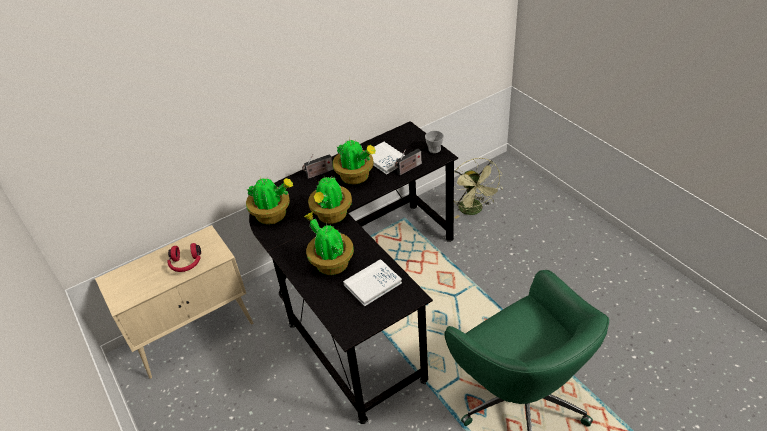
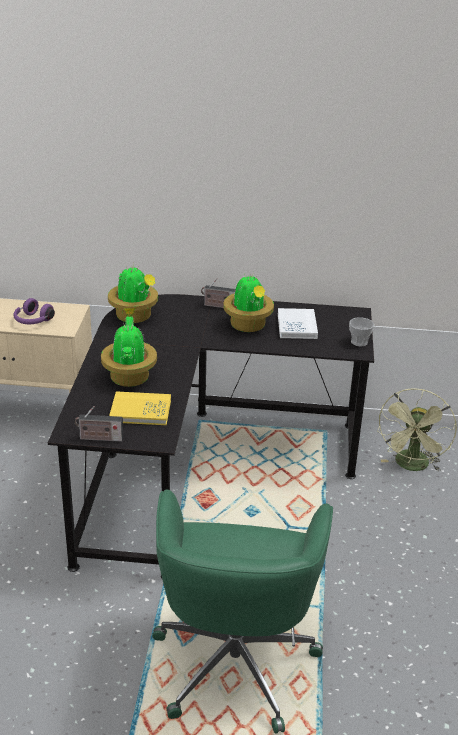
camera: 35 degrees right, 10 degrees down
red headphones [167,243,201,272] -> purple headphones [13,298,55,324]
potted plant [308,177,352,224] -> none
white book [343,259,402,307] -> yellow book [109,391,171,425]
radio [395,149,422,175] -> radio moved to [75,406,123,442]

